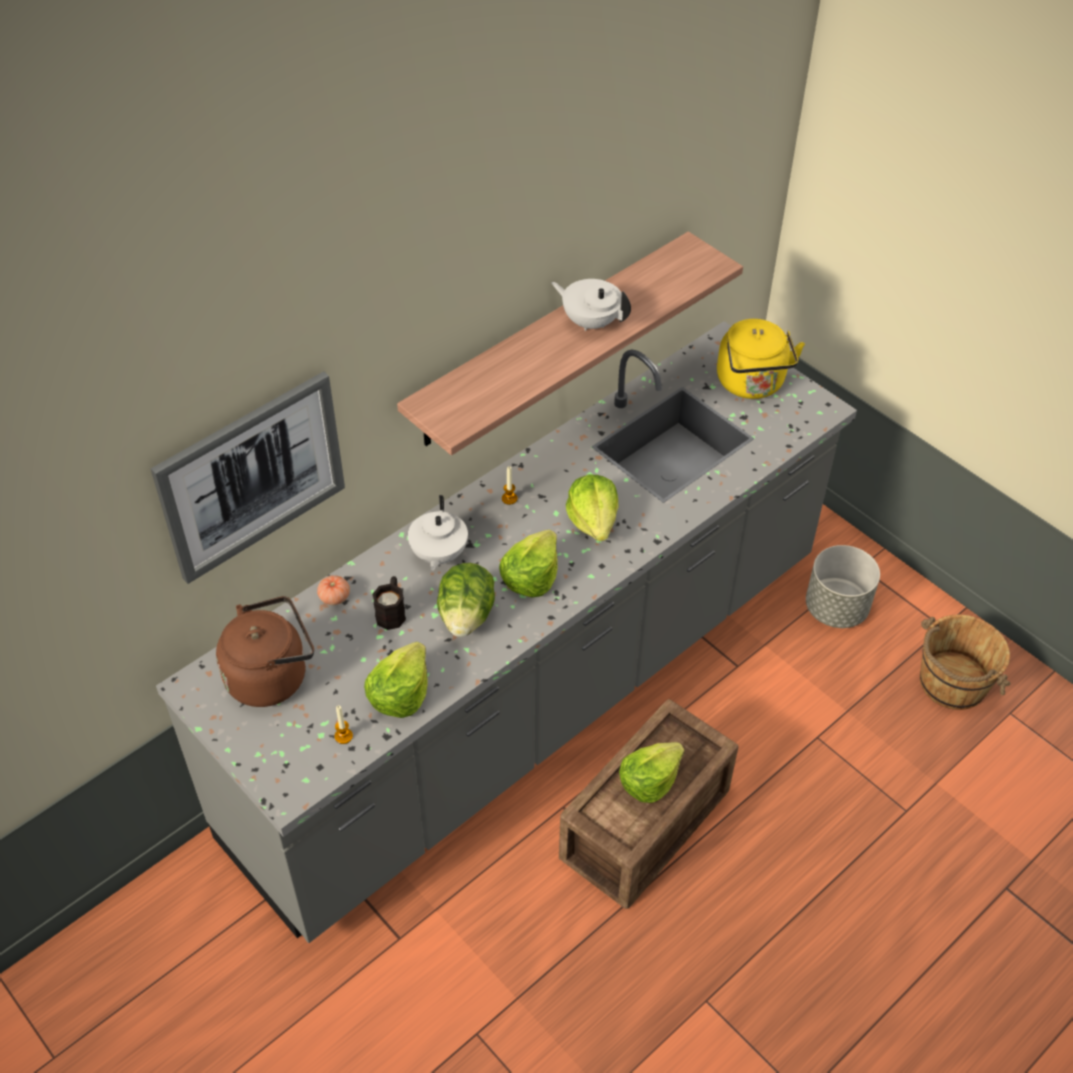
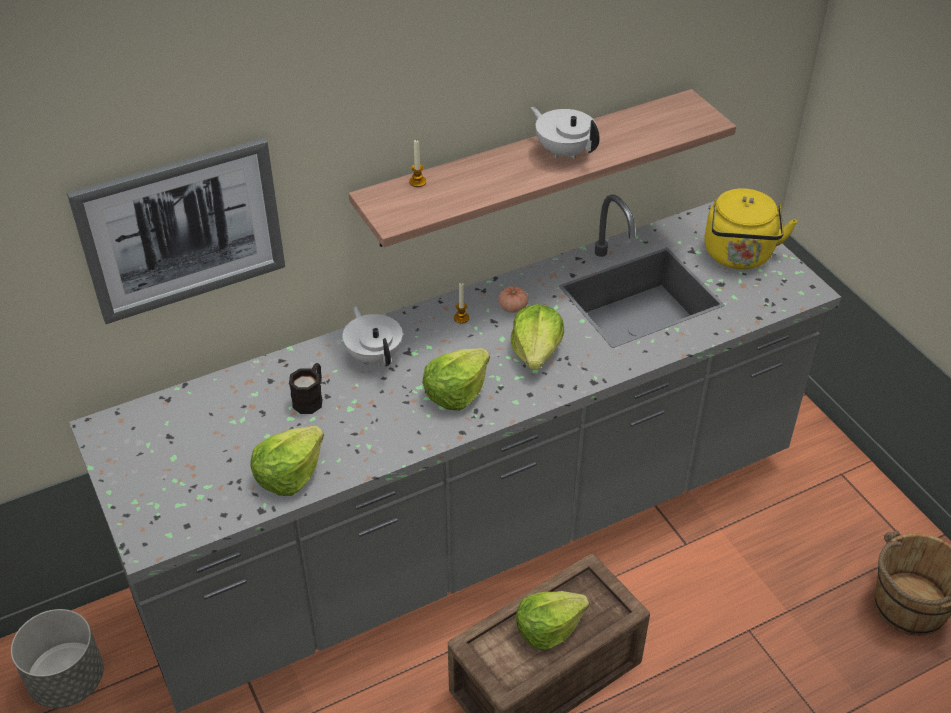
camera: 15 degrees right, 5 degrees down
brown kettle [216,596,314,707] -> none
tomato [317,575,350,605] -> tomato moved to [498,286,528,313]
candle [334,705,353,744] -> candle moved to [409,140,426,187]
white teapot [408,495,468,571] -> white teapot turned 135 degrees clockwise [343,306,403,366]
lettuce [437,563,495,637] -> none
grey planter [806,545,880,628] -> grey planter moved to [11,609,104,708]

